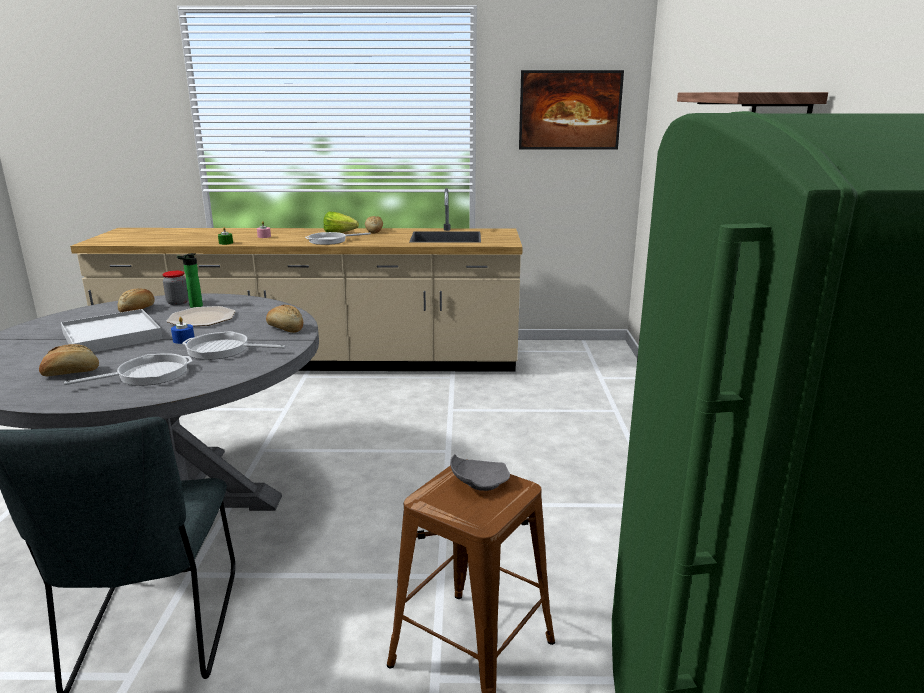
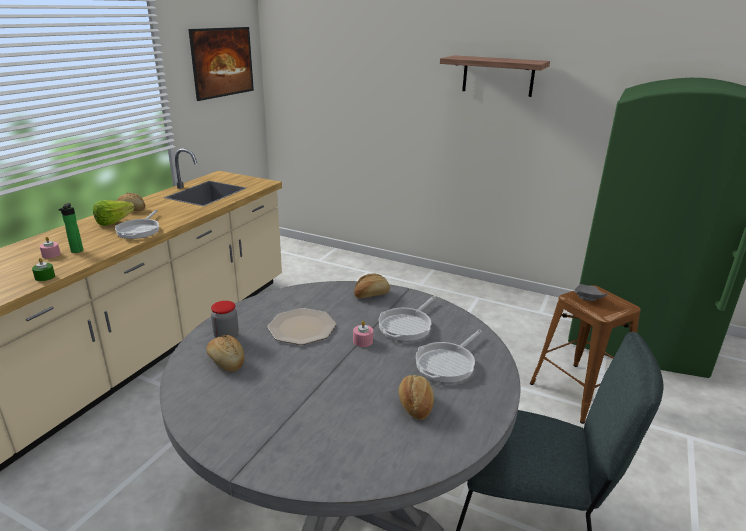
camera: 65 degrees left, 5 degrees up
white tray [61,309,163,352] -> none
frying pan [64,353,192,386] -> frying pan turned 135 degrees counterclockwise [416,330,482,383]
blue candle [171,317,194,344] -> pink candle [353,321,373,347]
bottle [177,253,203,308] -> bottle moved to [59,203,83,253]

